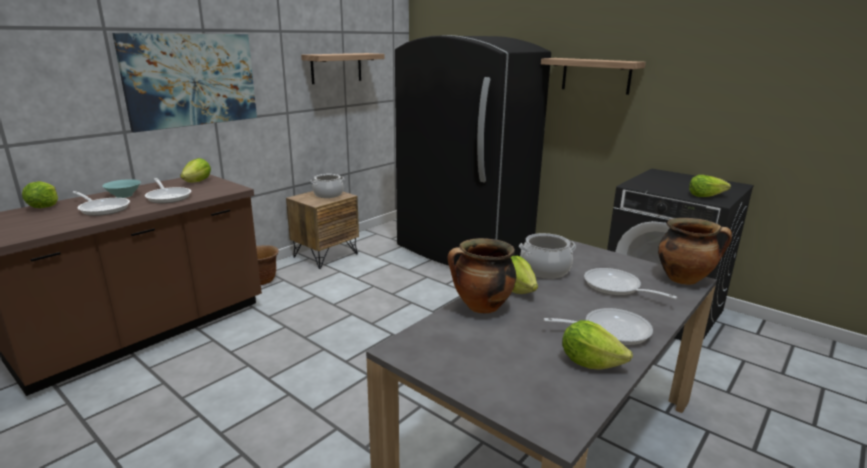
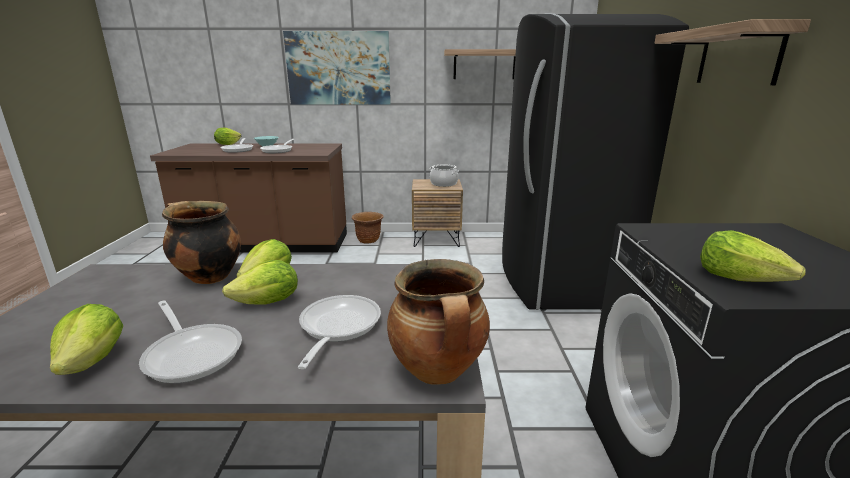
camera: 50 degrees right, 0 degrees up
lettuce [180,158,211,183] -> lettuce moved to [222,260,298,305]
cooking pot [519,233,576,279] -> none

